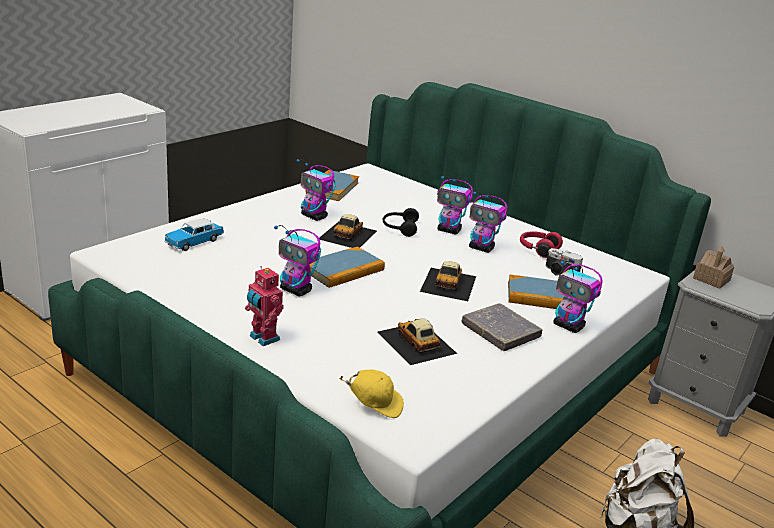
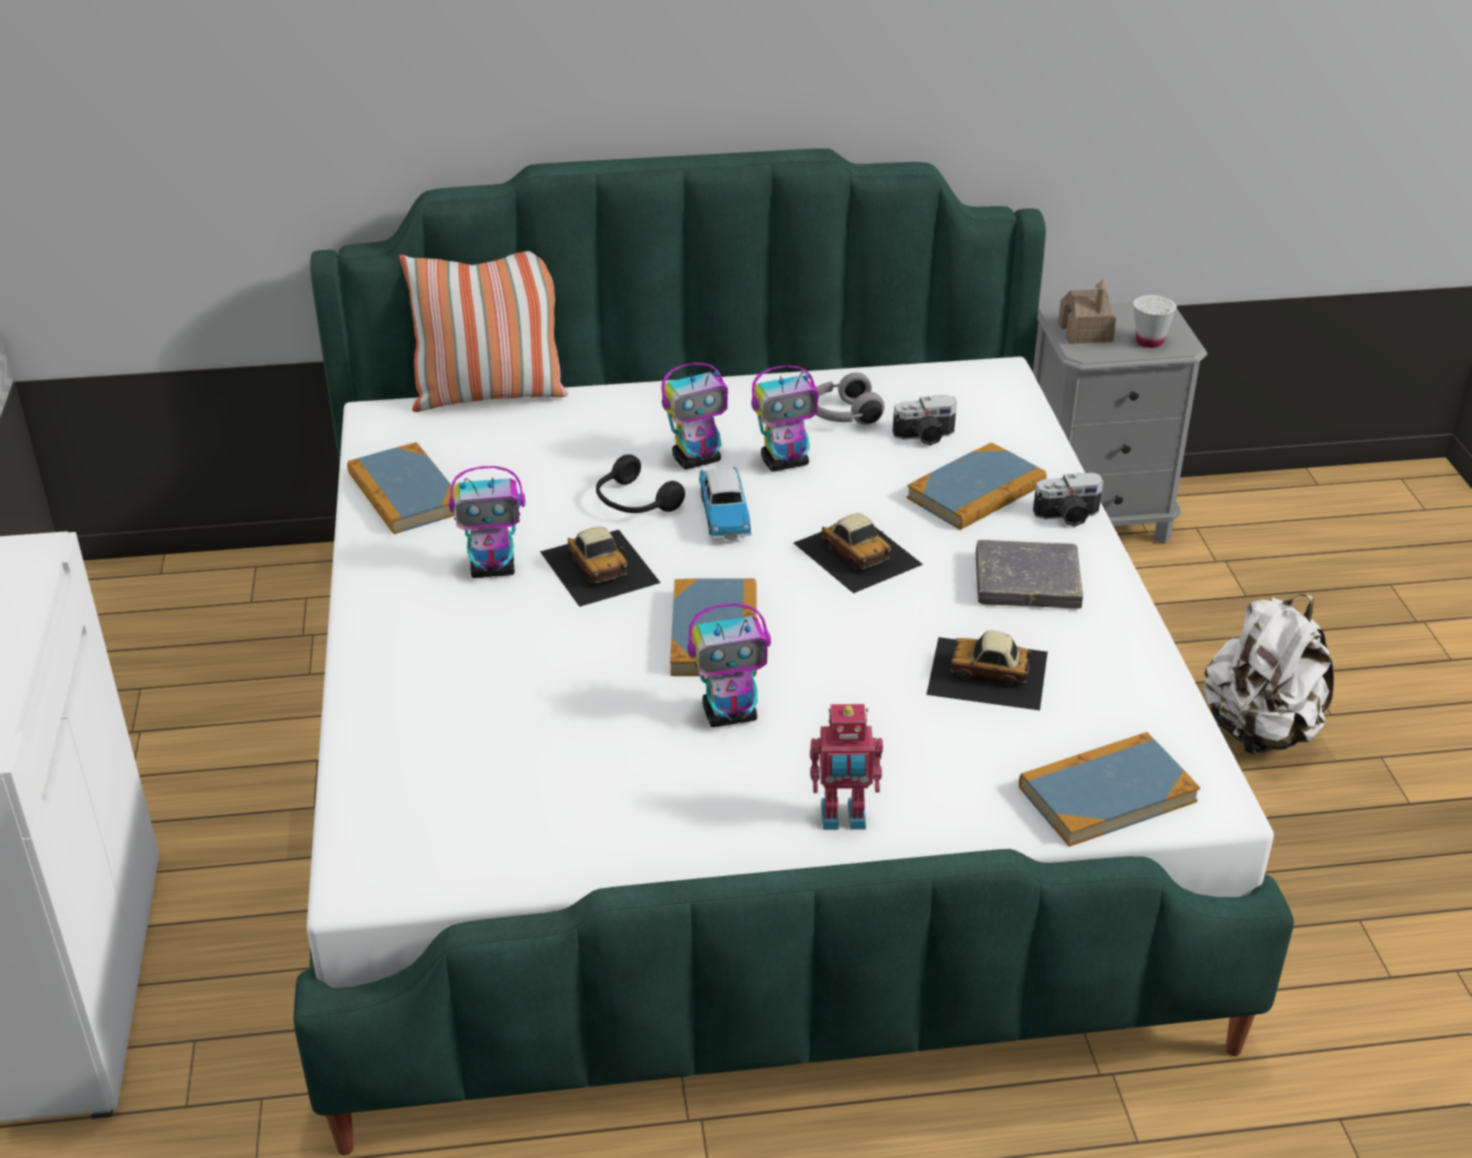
camera: 45 degrees left, 10 degrees up
toy car [165,219,224,251] -> toy car moved to [699,467,752,539]
yellow cap [339,369,404,418] -> book [1019,732,1200,847]
red headphones [520,231,563,258] -> grey headphones [816,372,885,425]
toy robot [553,261,603,333] -> camera [1033,472,1103,527]
none -> pillow [399,251,568,412]
none -> white cup [1134,295,1177,348]

